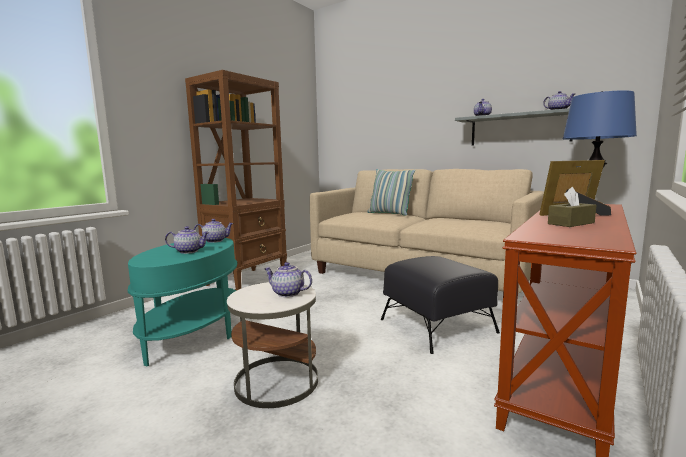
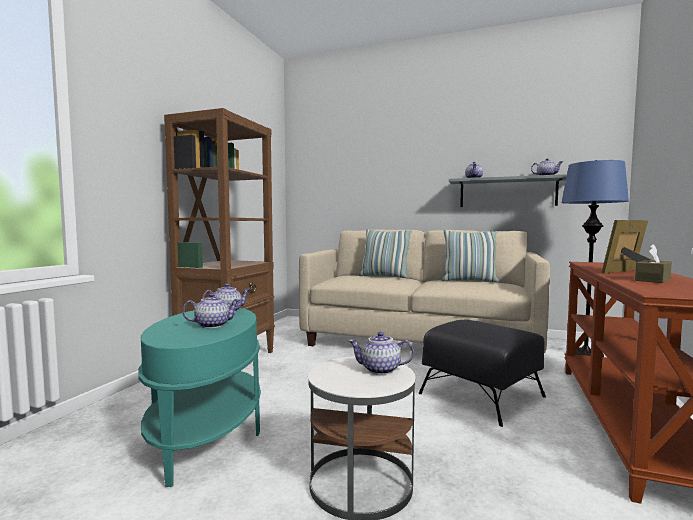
camera: 15 degrees left, 5 degrees down
none -> pillow [441,230,499,282]

